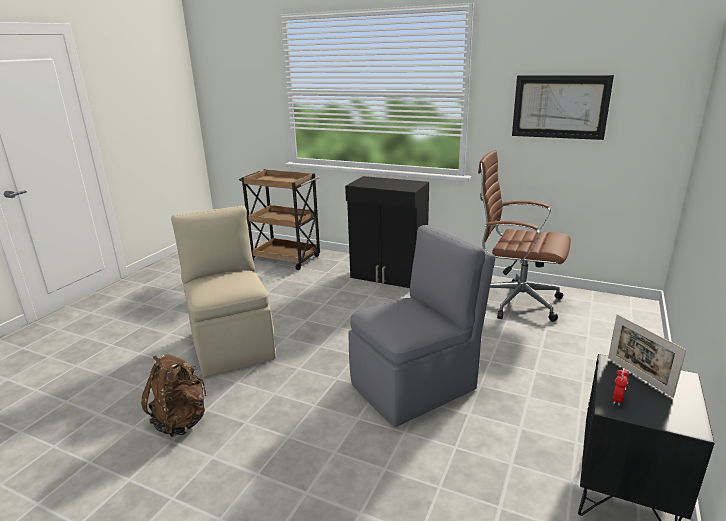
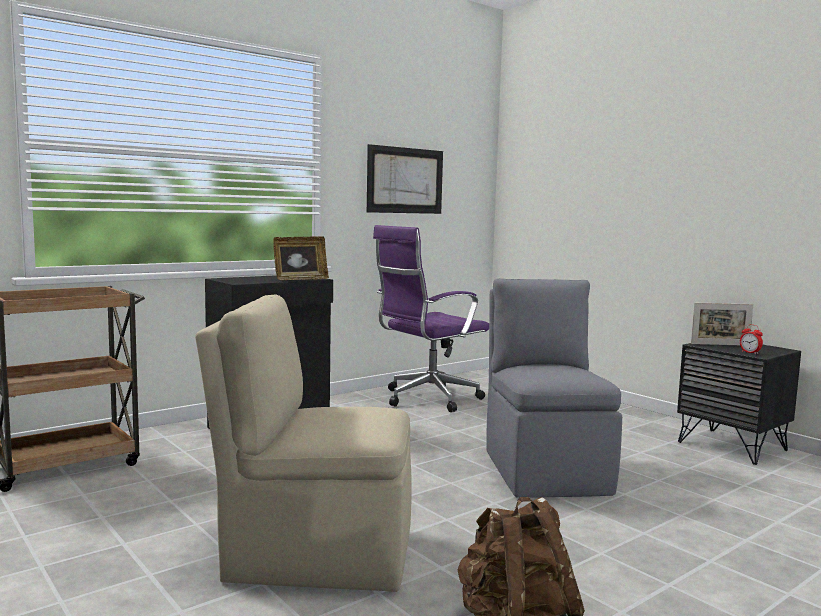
camera: 65 degrees left, 15 degrees down
brown office chair [478,150,571,322] -> purple office chair [373,225,489,412]
none -> picture frame [273,236,329,280]

